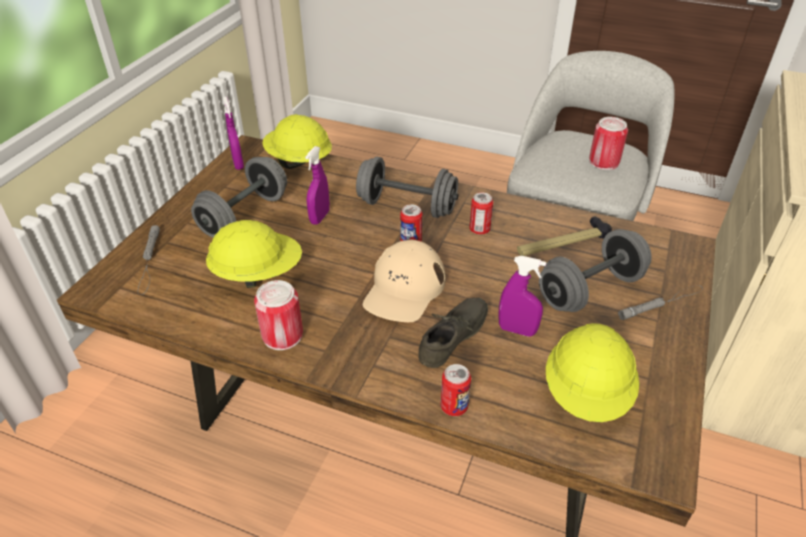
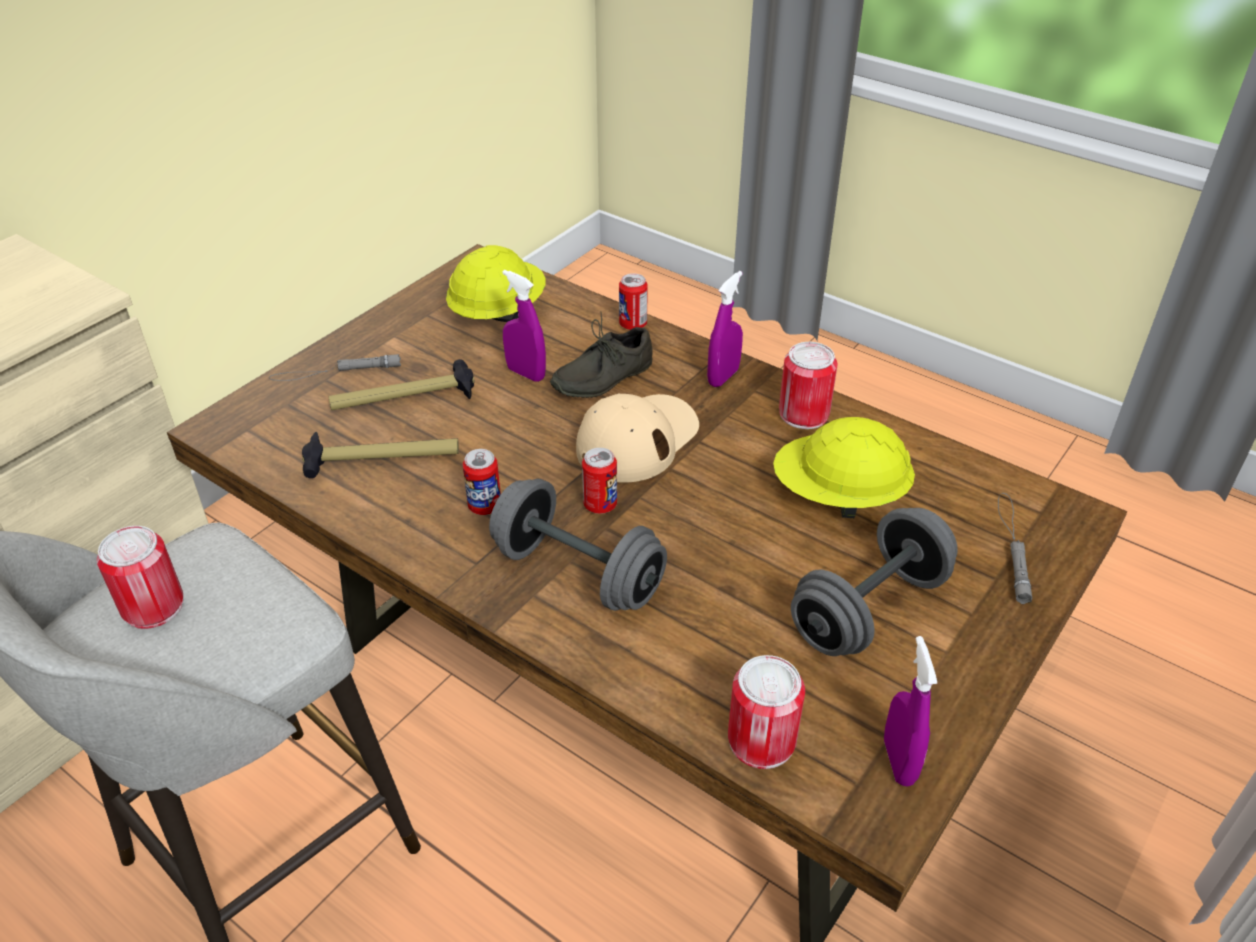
camera: 165 degrees left, 0 degrees up
yellow hard hat [262,114,332,169] -> can [728,655,805,769]
purple spray bottle [305,146,330,225] -> purple spray bottle moved to [707,271,743,387]
grey dumbbell [539,229,651,312] -> hammer [329,359,475,410]

